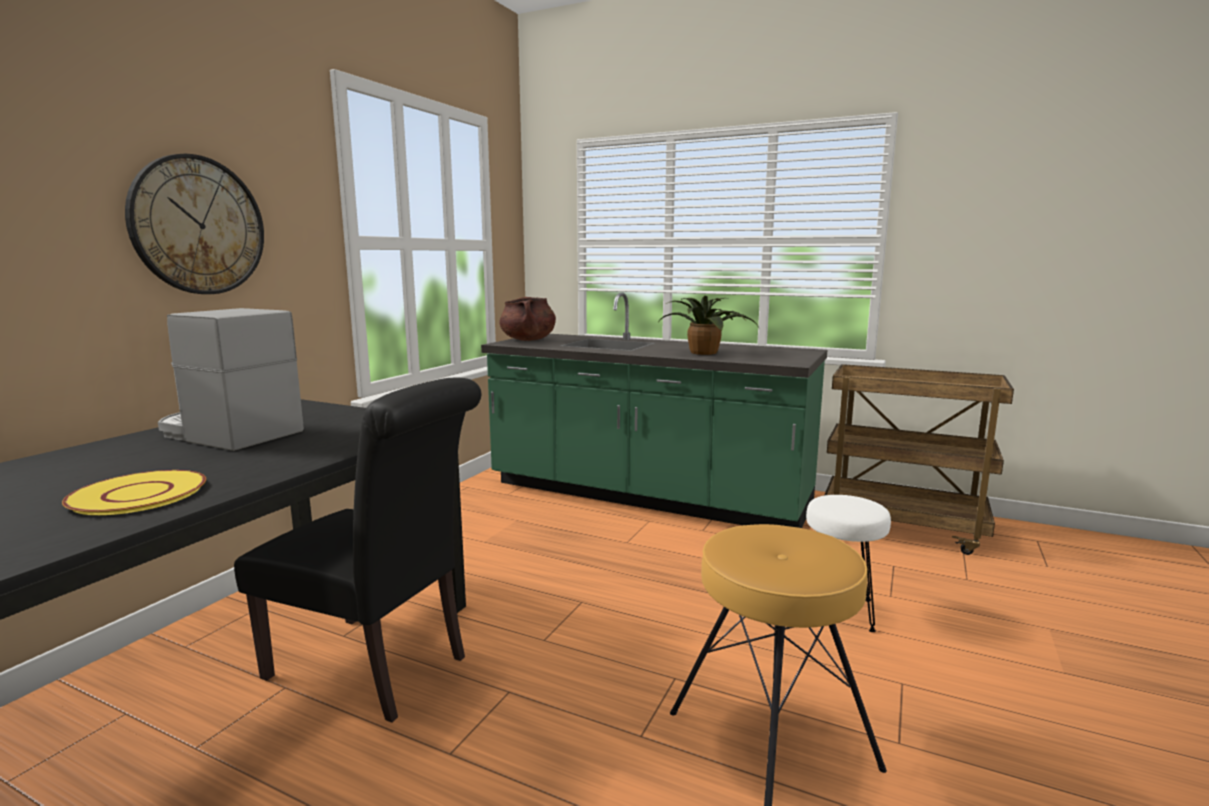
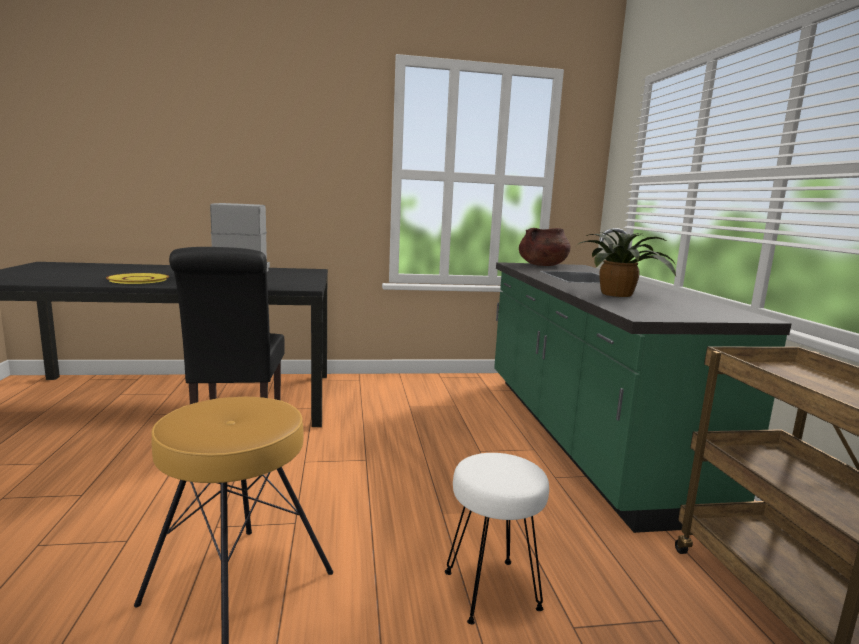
camera: 55 degrees right, 0 degrees up
wall clock [125,154,264,294] -> none

